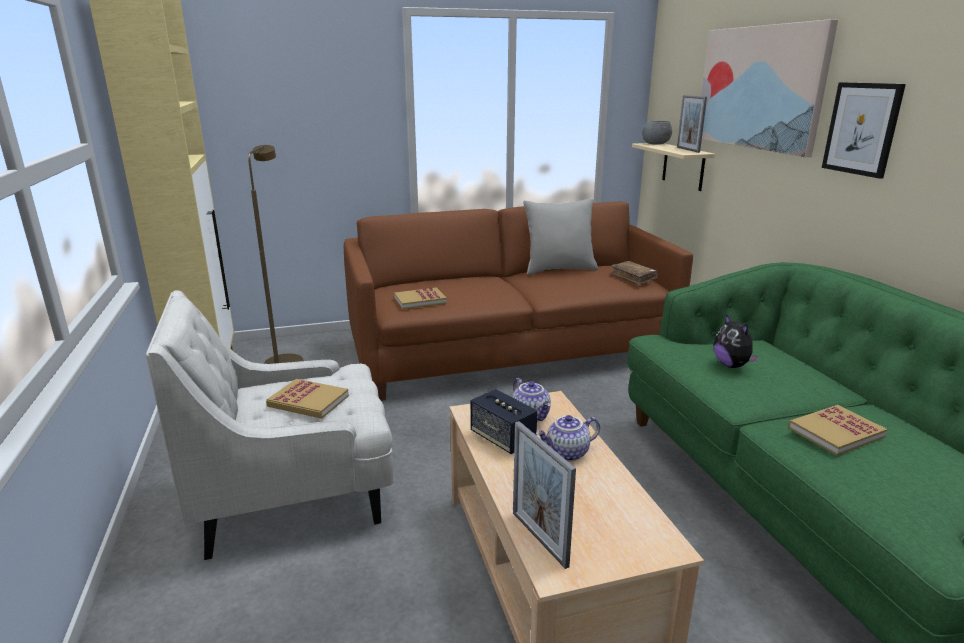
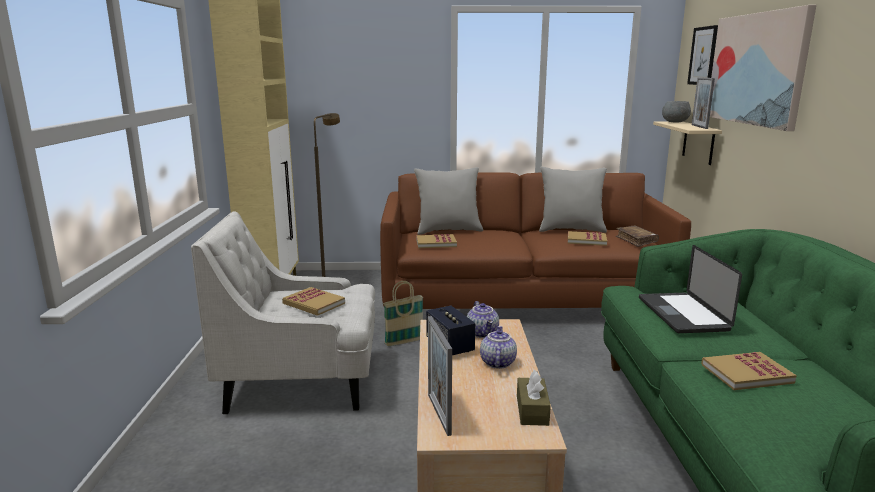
camera: 15 degrees right, 5 degrees down
teapot [536,415,600,461] -> teapot turned 105 degrees clockwise [480,326,517,369]
plush toy [713,314,759,368] -> laptop [639,245,742,333]
picture [822,82,906,179] -> picture moved to [687,25,718,85]
none -> basket [383,281,423,346]
none -> grey pillow [414,167,483,235]
none -> brown tissue box [517,370,551,426]
none -> book [568,231,607,246]

